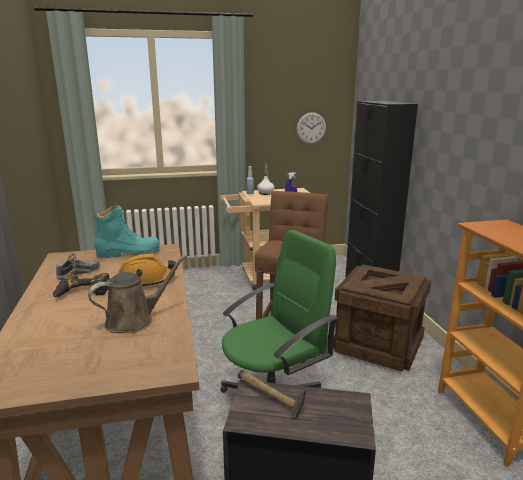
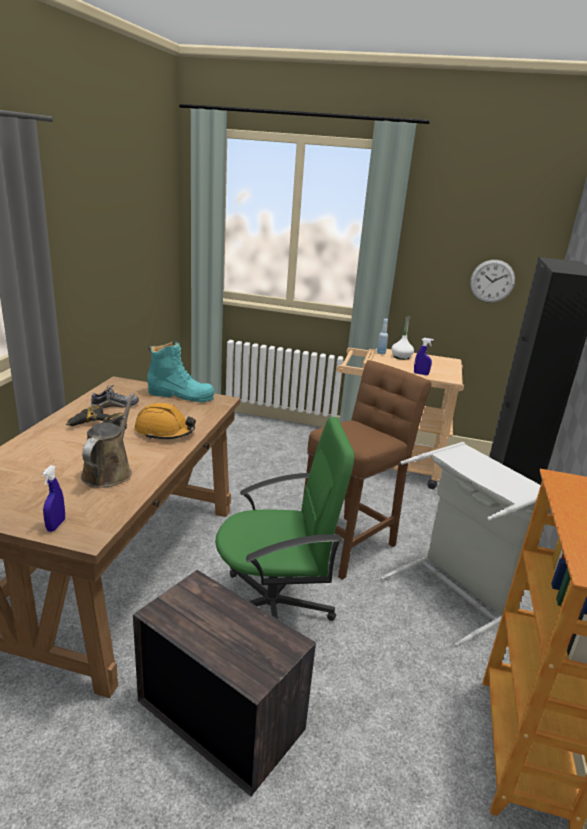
camera: 25 degrees right, 5 degrees up
brown watering can [88,255,187,333] -> brown watering can turned 75 degrees counterclockwise [81,393,135,488]
hammer [237,370,306,419] -> none
crate [333,265,431,372] -> grey laundry basket [380,442,541,647]
none -> blue spray bottle [42,465,65,532]

